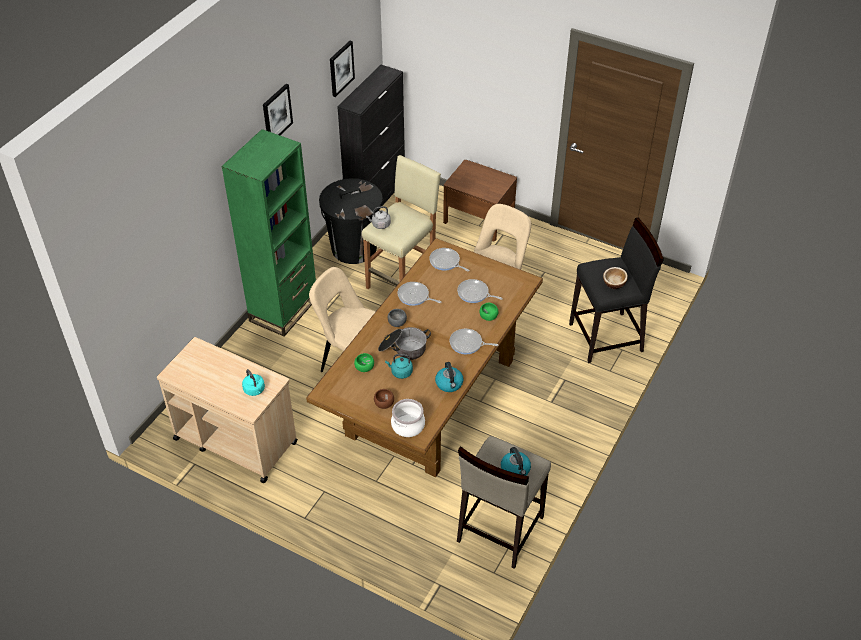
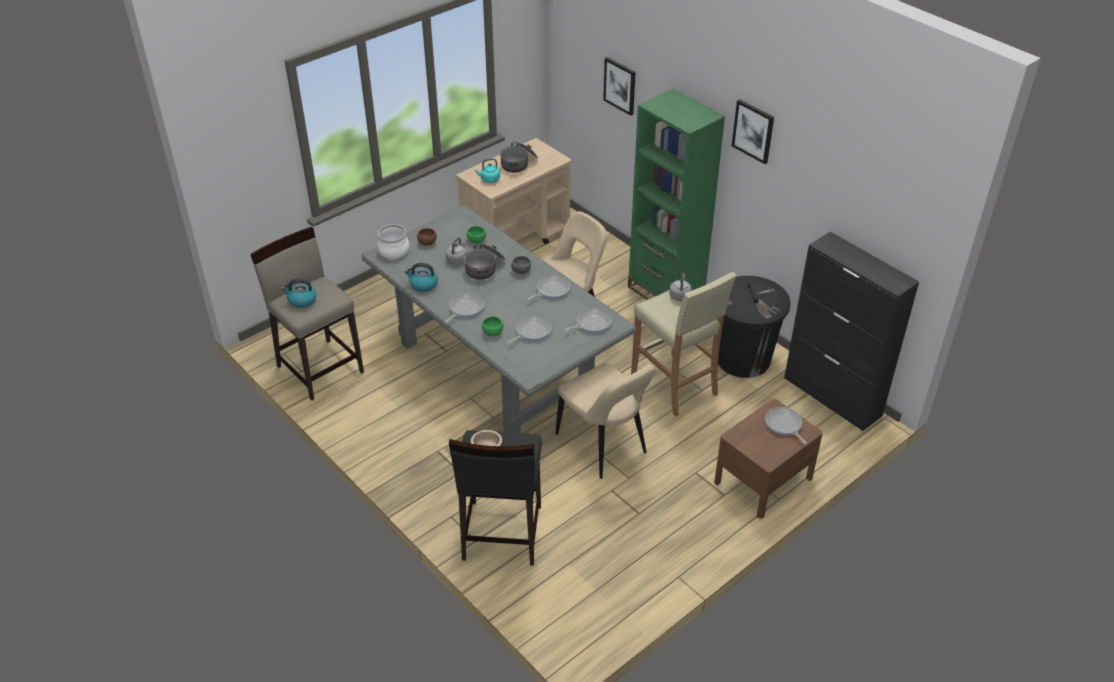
camera: 110 degrees right, 5 degrees down
brown dining table [306,238,543,477] -> grey dining table [362,205,636,433]
picture [330,41,355,97] -> picture moved to [603,57,635,116]
turquoise kettle [385,354,413,379] -> grey kettle [446,238,467,265]
none -> cooking pot [500,142,538,173]
none -> frying pan [765,407,807,444]

